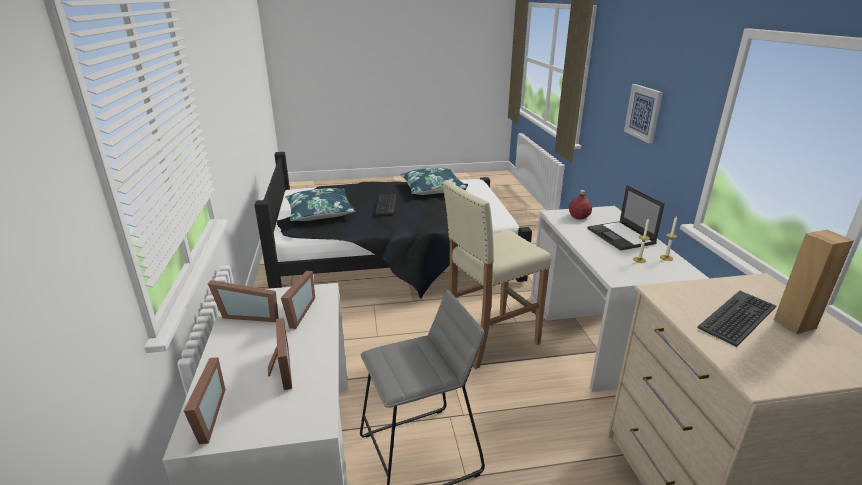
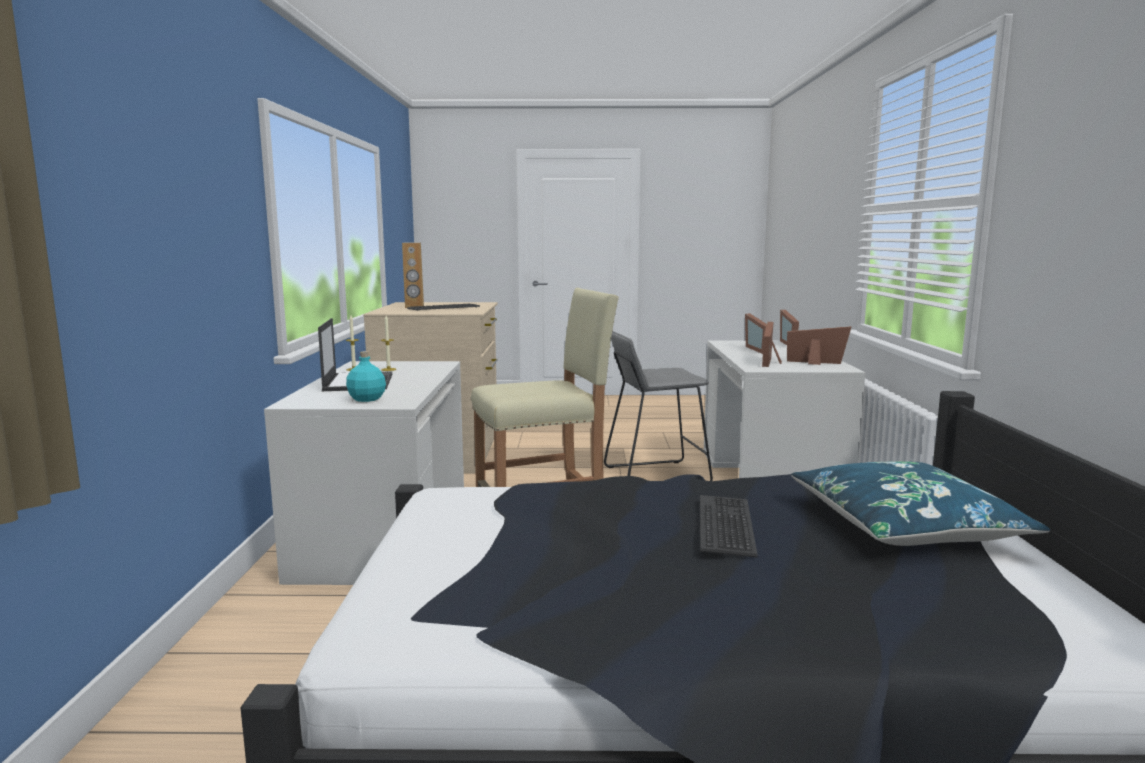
camera: 170 degrees left, 15 degrees down
blue pillow [400,168,467,195] -> none
red bottle [569,190,592,219] -> turquoise bottle [346,351,386,402]
picture [624,84,663,144] -> none

